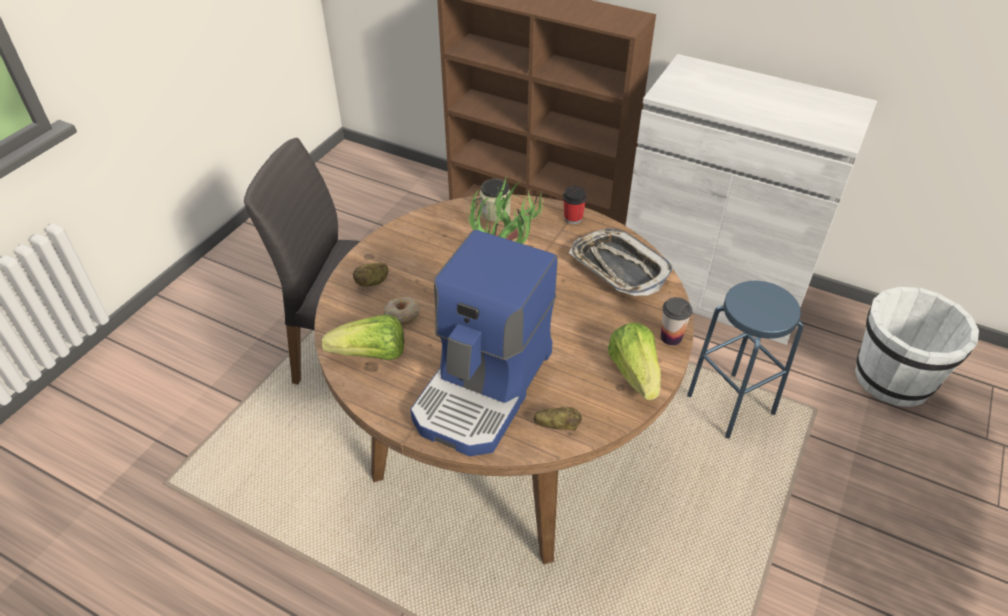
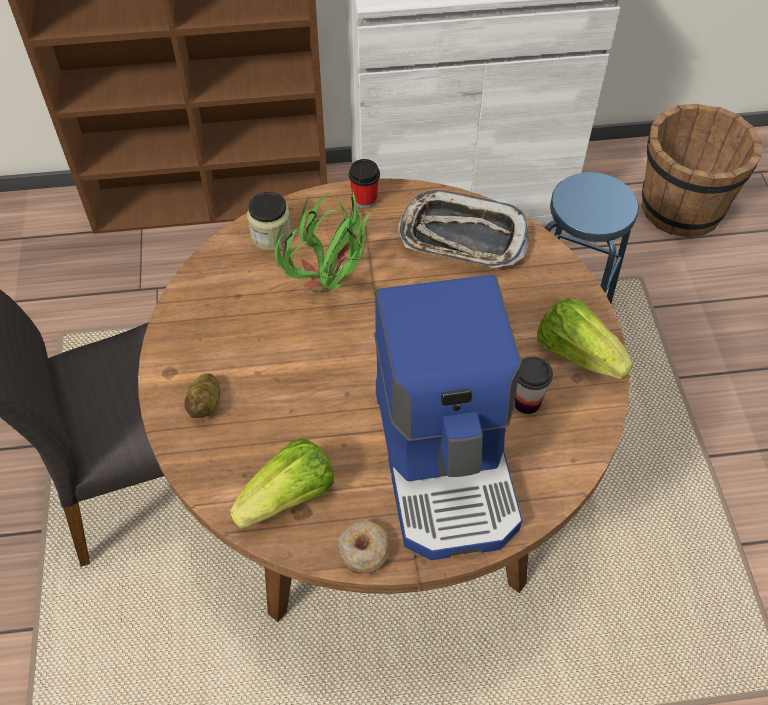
camera: 35 degrees left, 10 degrees up
donut [383,297,420,326] -> donut moved to [338,520,389,575]
potato [534,407,582,431] -> none
cup [661,297,692,345] -> cup moved to [515,356,553,414]
white bucket [855,287,979,407] -> brown bucket [642,104,762,237]

